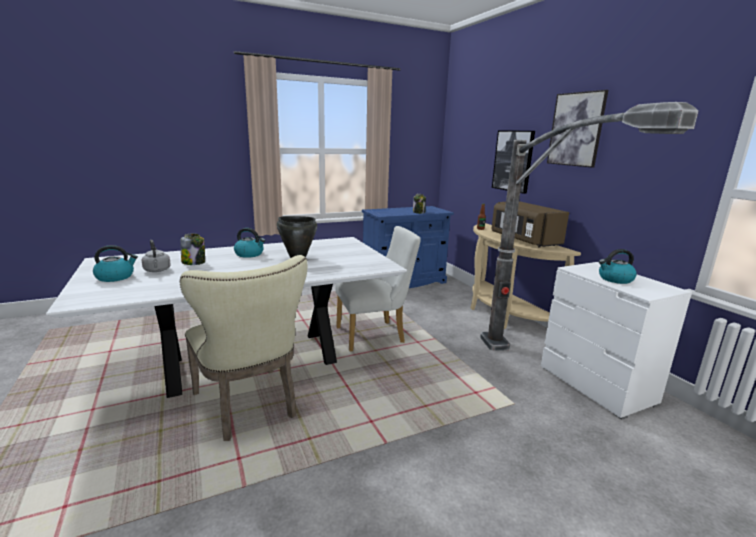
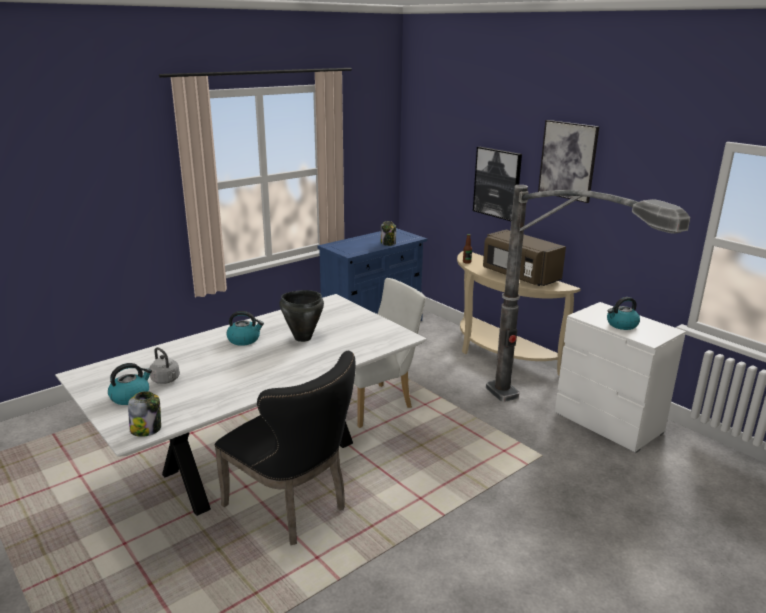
camera: 15 degrees left, 5 degrees up
jar [180,234,205,265] -> jar moved to [128,391,161,437]
beige chair [180,255,307,441] -> black chair [215,351,355,545]

